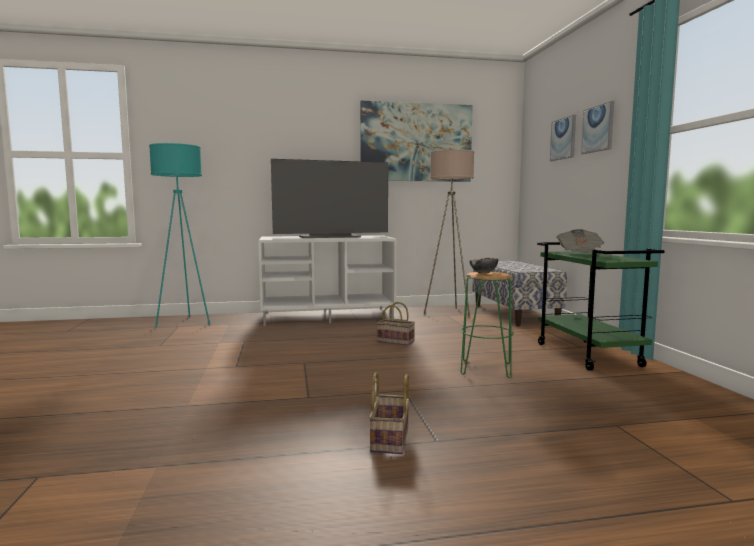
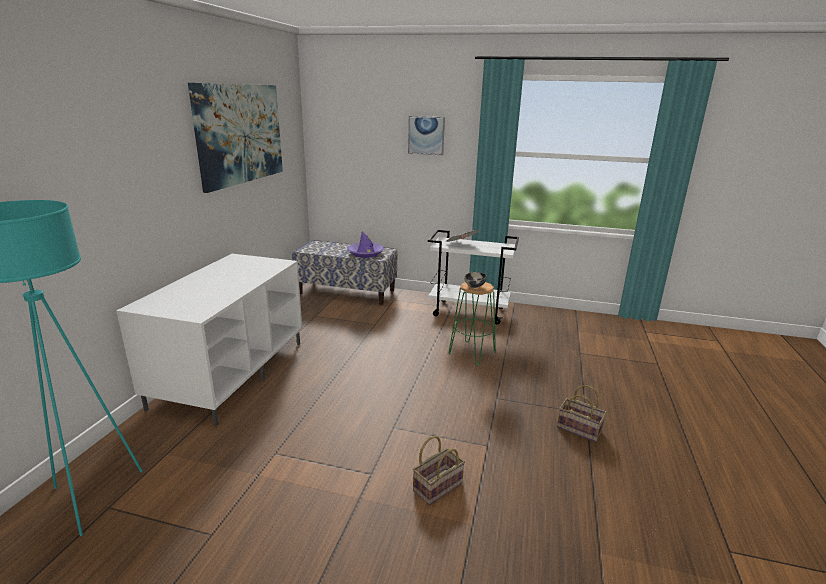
camera: 65 degrees left, 15 degrees up
television [271,159,388,238] -> none
basket [377,302,415,346] -> basket moved to [413,436,465,505]
beige floor lamp [424,149,474,318] -> none
green cart [537,242,665,371] -> white cart [428,230,519,324]
picture [550,115,576,161] -> none
none -> purple hat [347,232,384,258]

